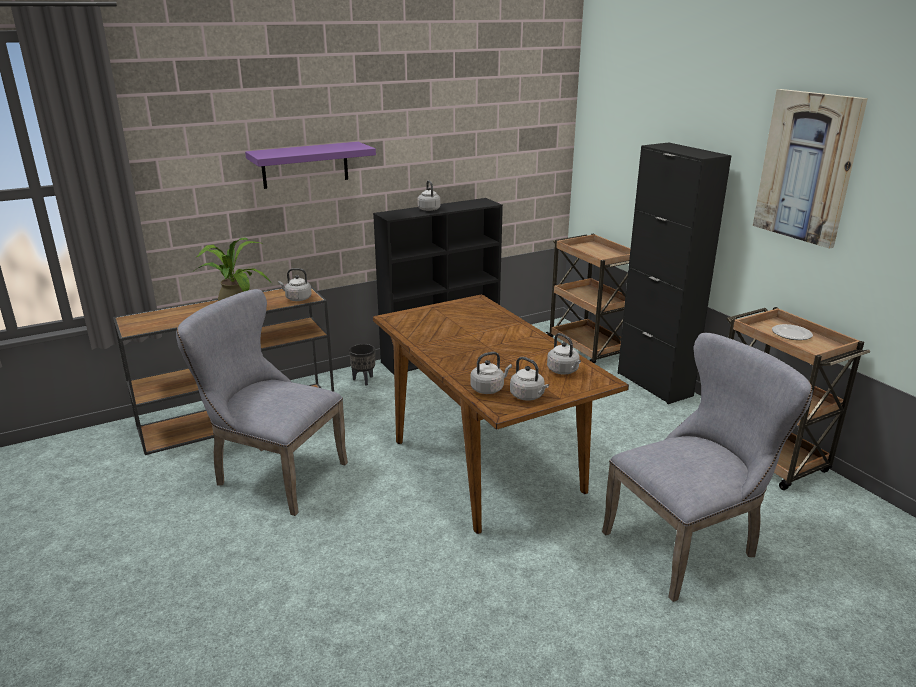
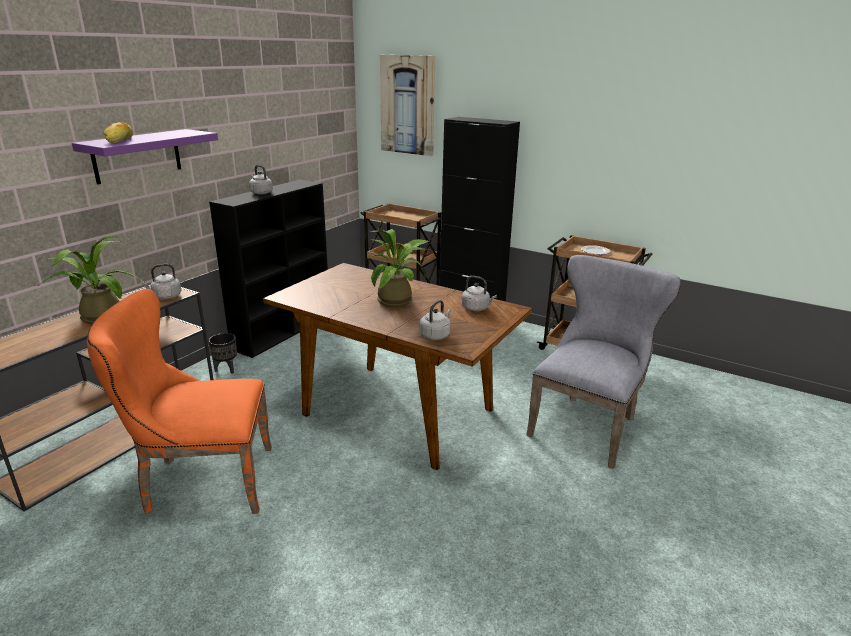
camera: 30 degrees left, 0 degrees up
grey chair [176,289,348,516] -> orange chair [87,289,272,514]
grey kettle [510,357,549,401] -> none
picture [753,89,868,249] -> picture moved to [380,55,435,156]
none -> bread [103,122,133,143]
none -> potted plant [366,229,430,307]

